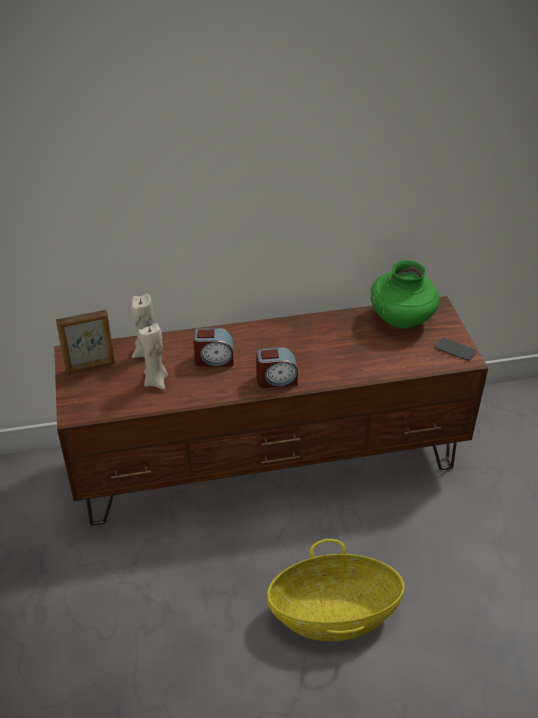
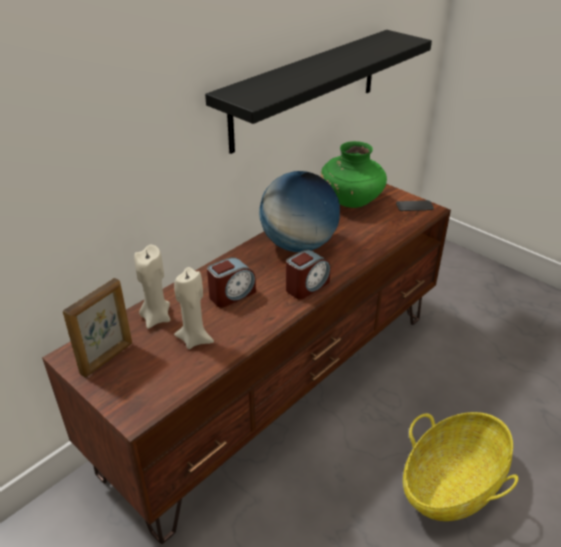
camera: 35 degrees left, 5 degrees down
none -> black shelf [205,30,432,154]
none -> globe [259,171,340,252]

